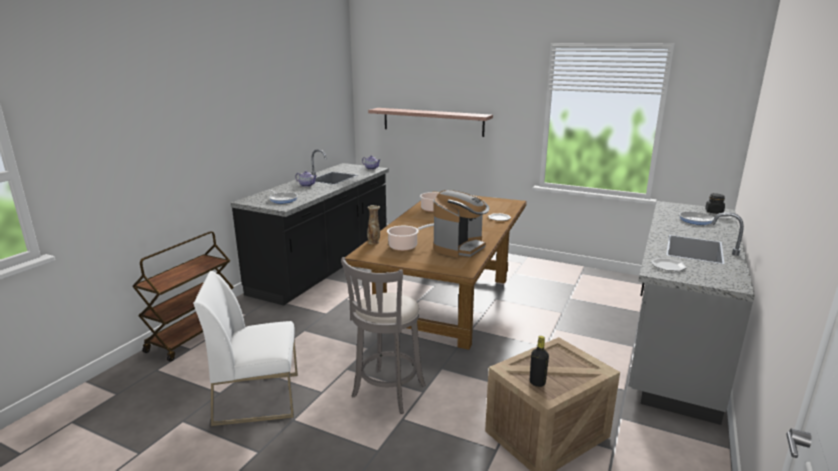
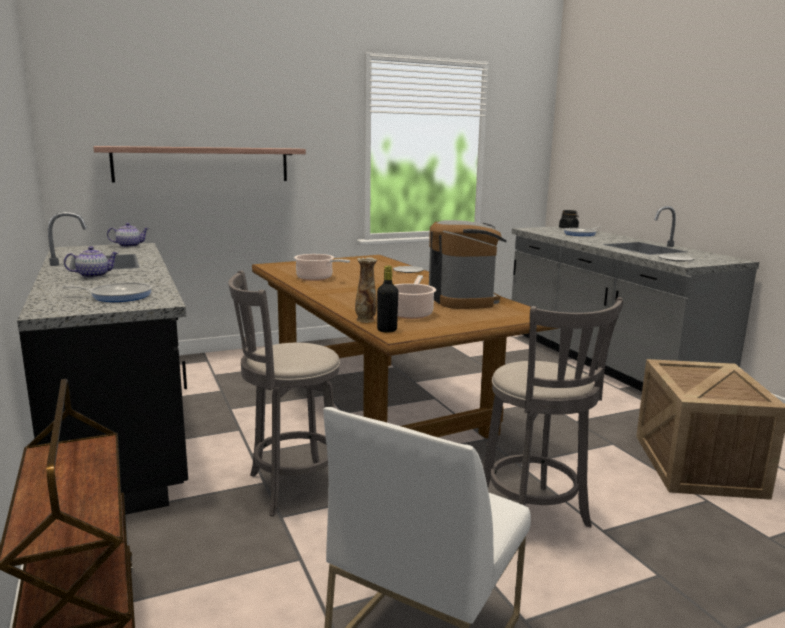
camera: 50 degrees left, 5 degrees down
black bottle [530,336,549,387] -> black bottle moved to [377,266,398,332]
none -> grey stool [228,271,340,517]

